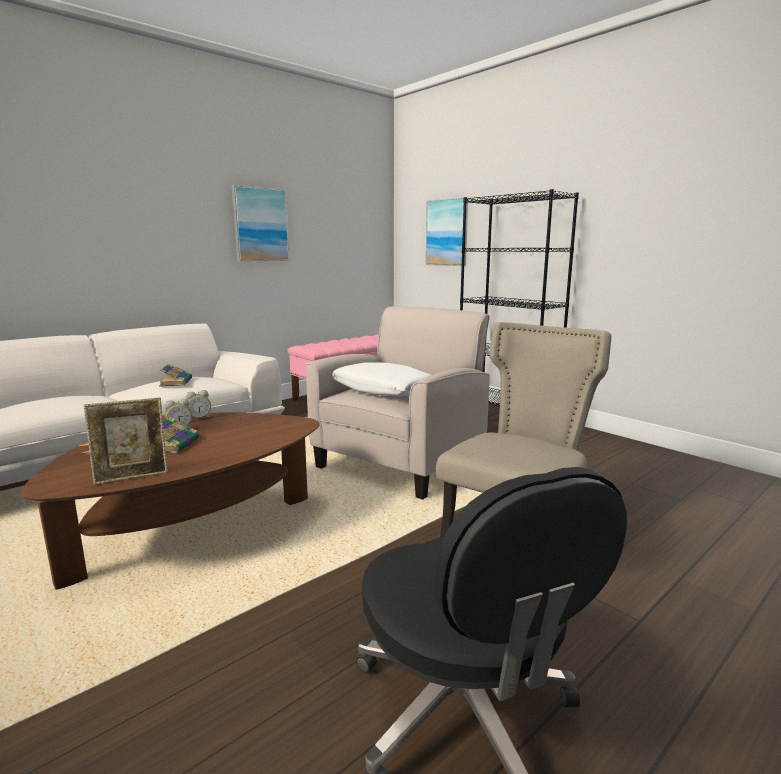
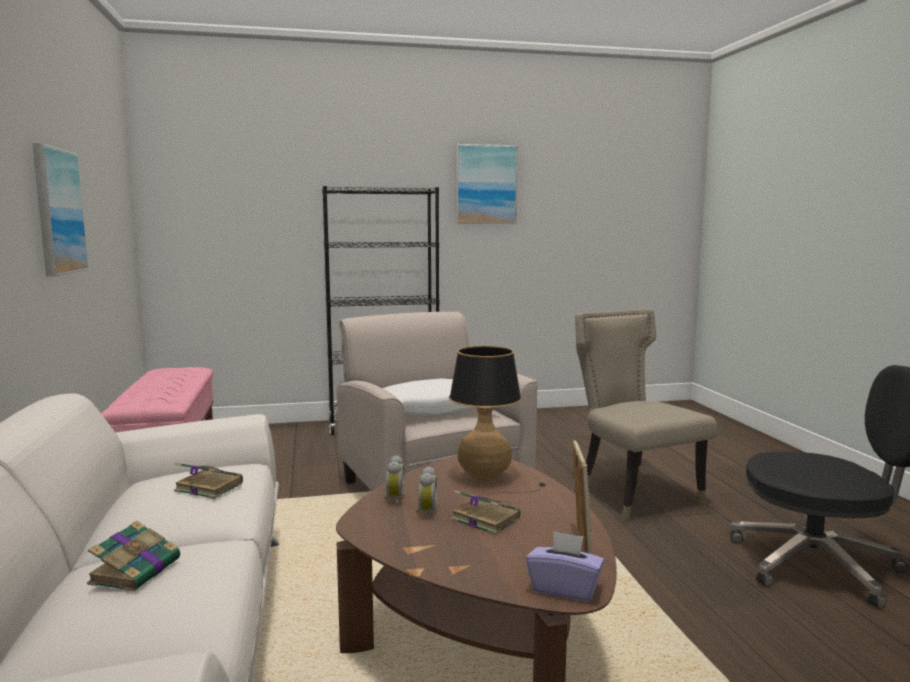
camera: 60 degrees left, 5 degrees down
picture [426,197,468,266] -> picture moved to [456,144,518,224]
none -> book [87,521,180,592]
none -> table lamp [449,346,546,504]
none -> purple tissue box [526,531,604,602]

